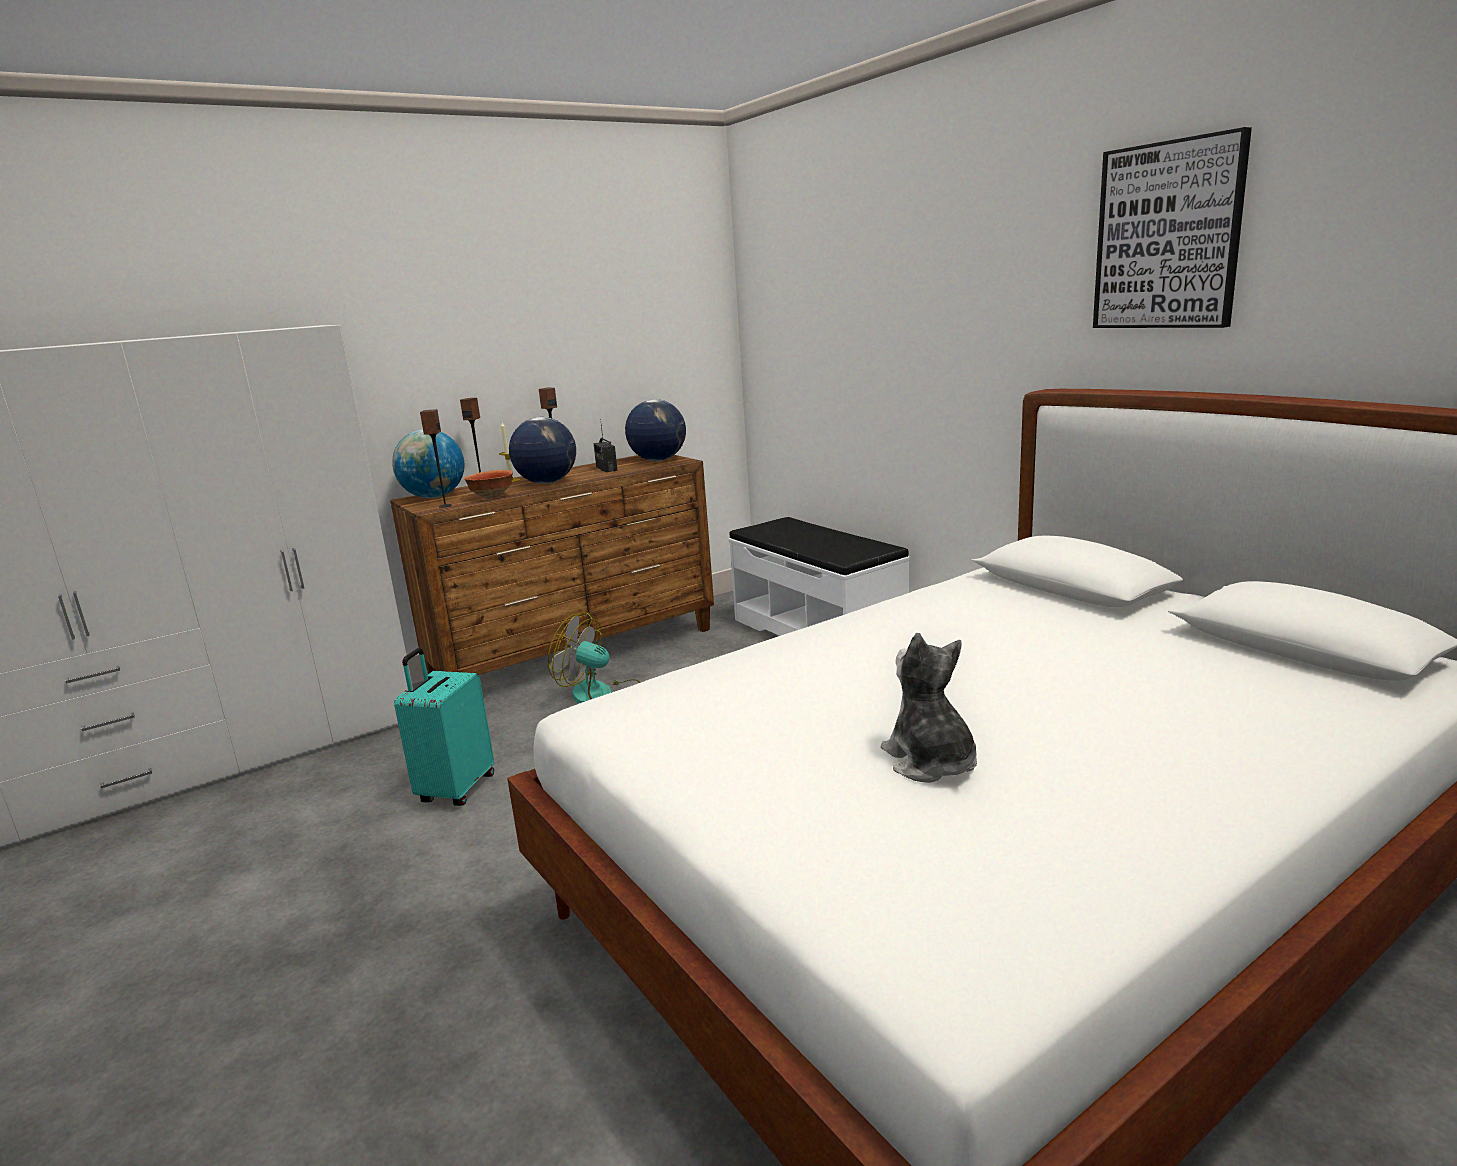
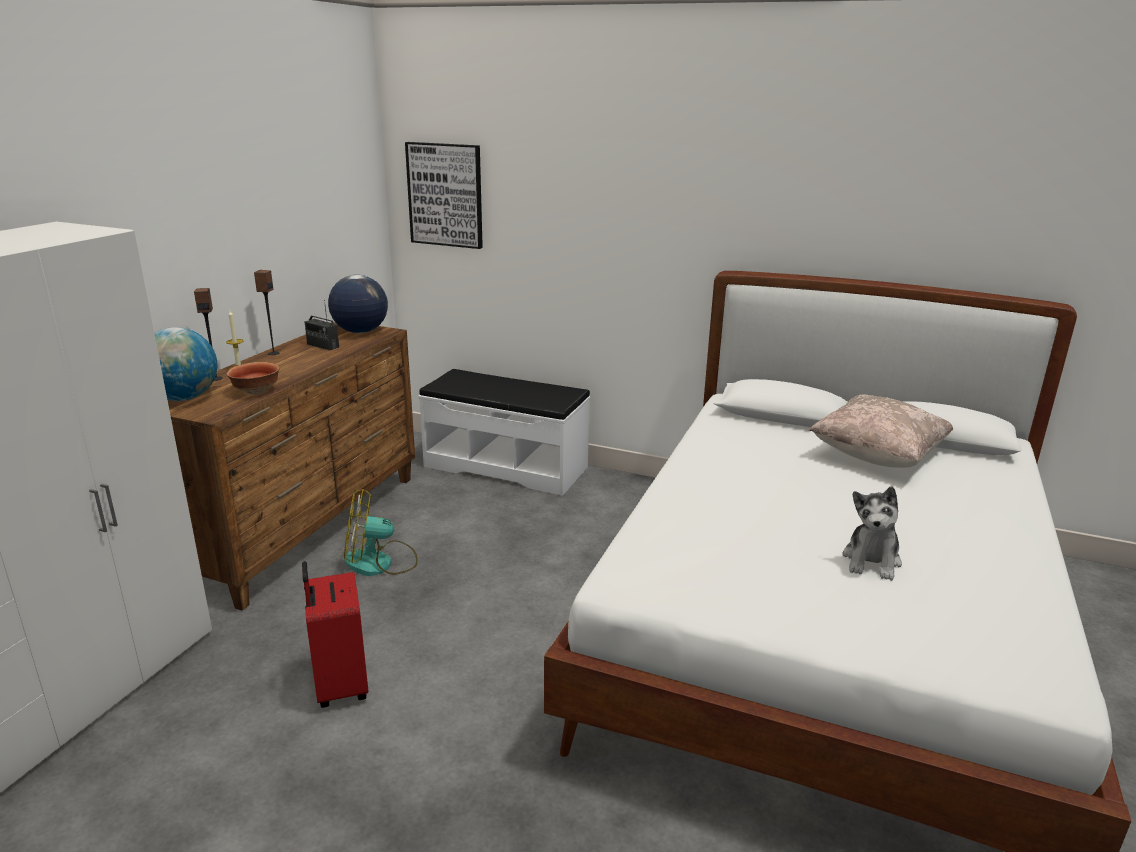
camera: 35 degrees left, 5 degrees up
turquoise suitcase [394,648,494,806] -> red suitcase [302,561,369,708]
speaker [420,409,452,508] -> none
globe [509,417,576,484] -> none
plush toy [881,633,977,783] -> plush toy turned 105 degrees counterclockwise [843,486,902,581]
picture [1093,127,1252,328] -> picture moved to [405,142,483,249]
none -> beige pillow [809,395,953,468]

